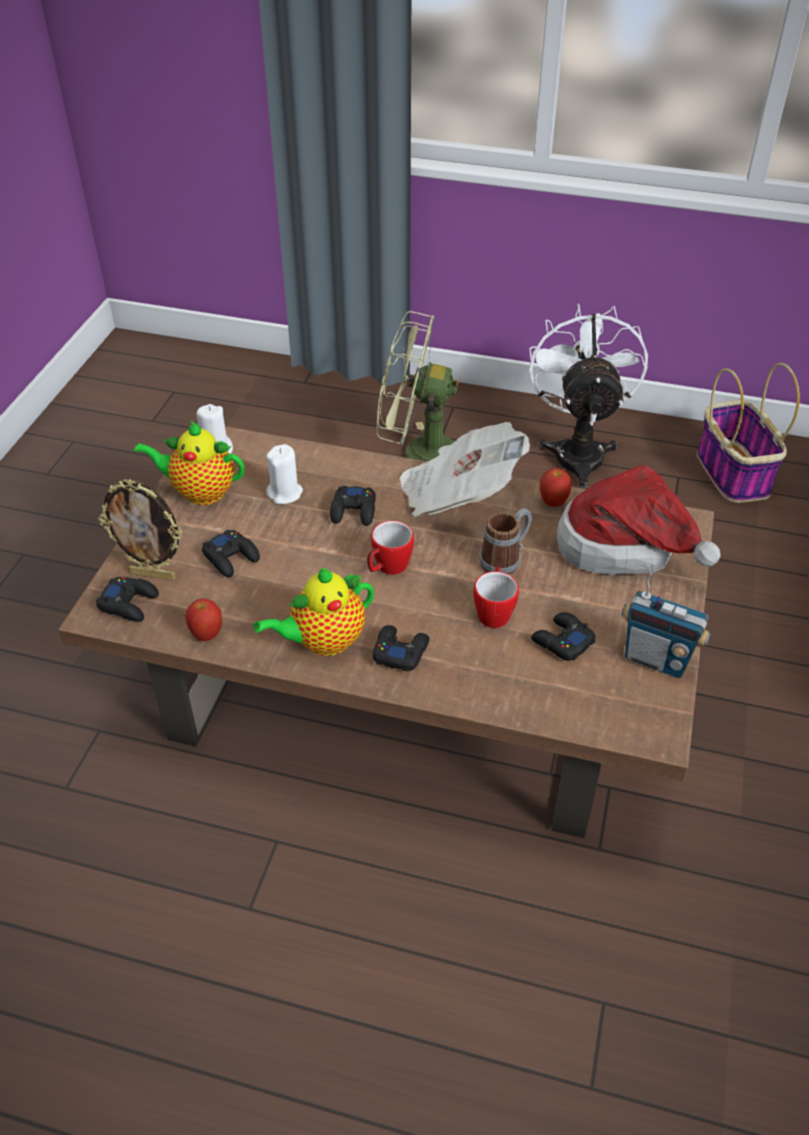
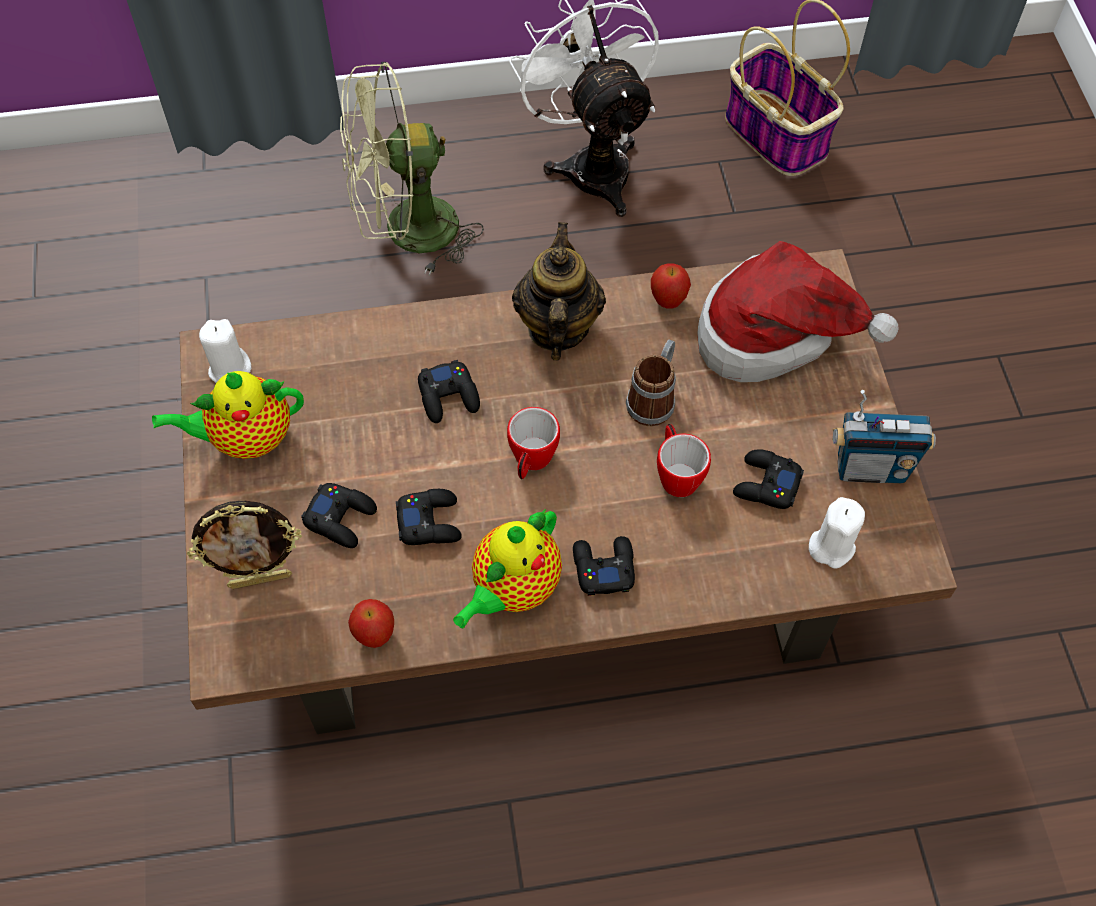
camera: 25 degrees left, 15 degrees up
black game controller [96,577,159,622] -> black game controller moved to [396,489,462,545]
white candle [266,444,303,504] -> white candle moved to [809,497,865,569]
newspaper [399,422,530,517] -> teapot [512,222,606,360]

